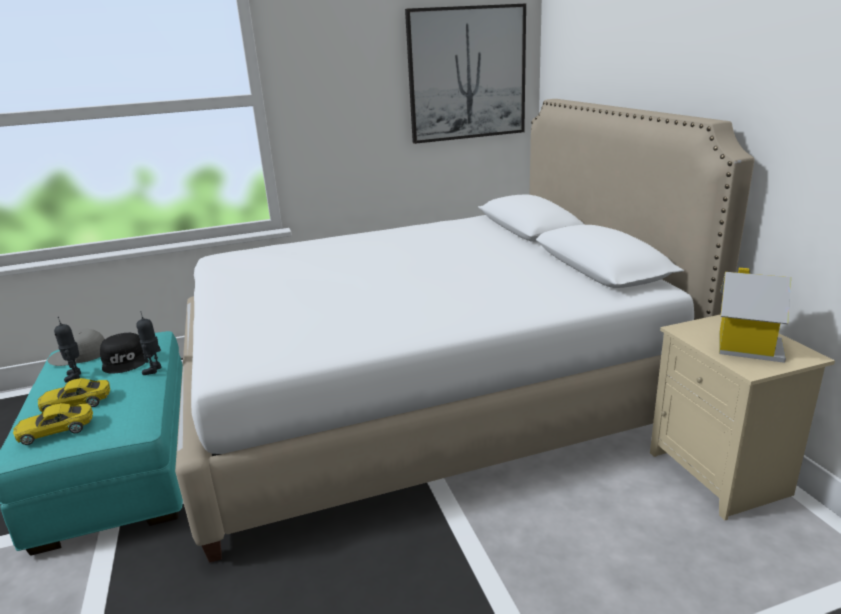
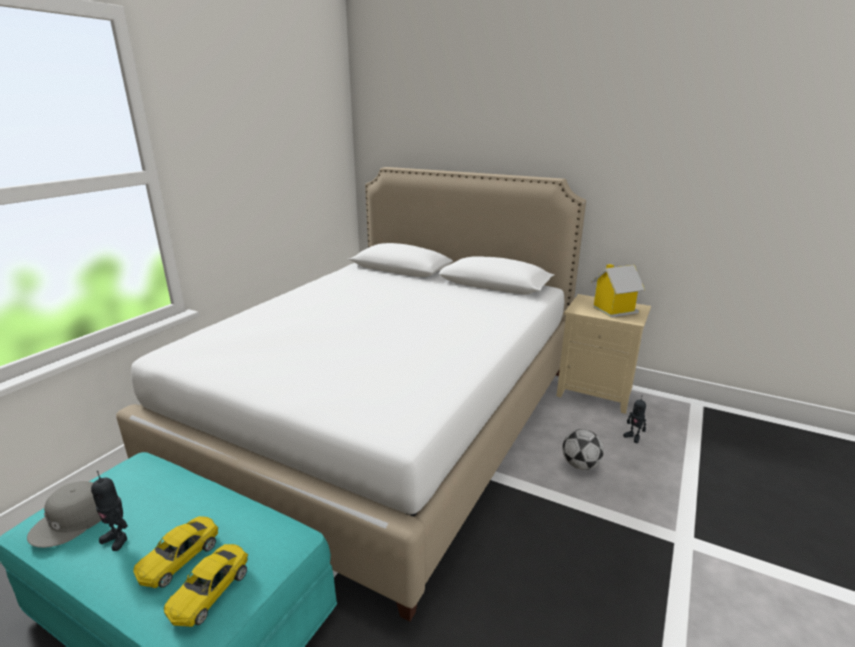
camera: 45 degrees left, 0 degrees up
black cap [100,332,146,374] -> none
toy robot [136,311,161,375] -> toy robot moved to [623,397,646,443]
picture [405,4,526,144] -> none
none -> football [563,429,604,470]

